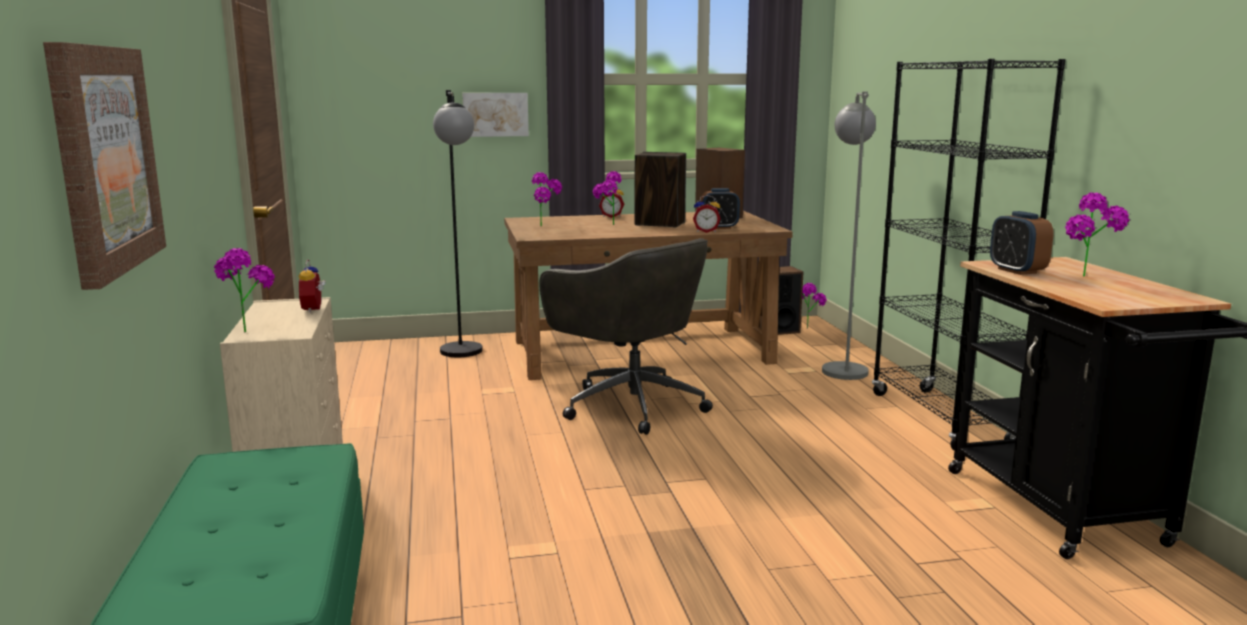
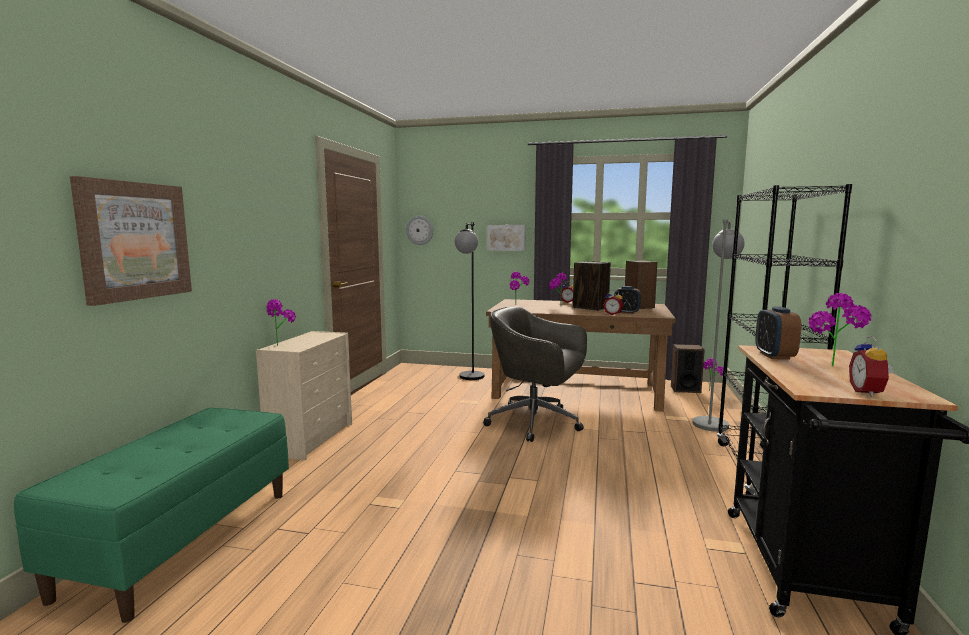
camera: 25 degrees right, 5 degrees down
alarm clock [298,259,326,313] -> alarm clock moved to [849,336,894,397]
grey office chair [539,238,713,435] -> grey office chair turned 135 degrees clockwise [483,307,587,442]
none -> wall clock [406,216,433,245]

